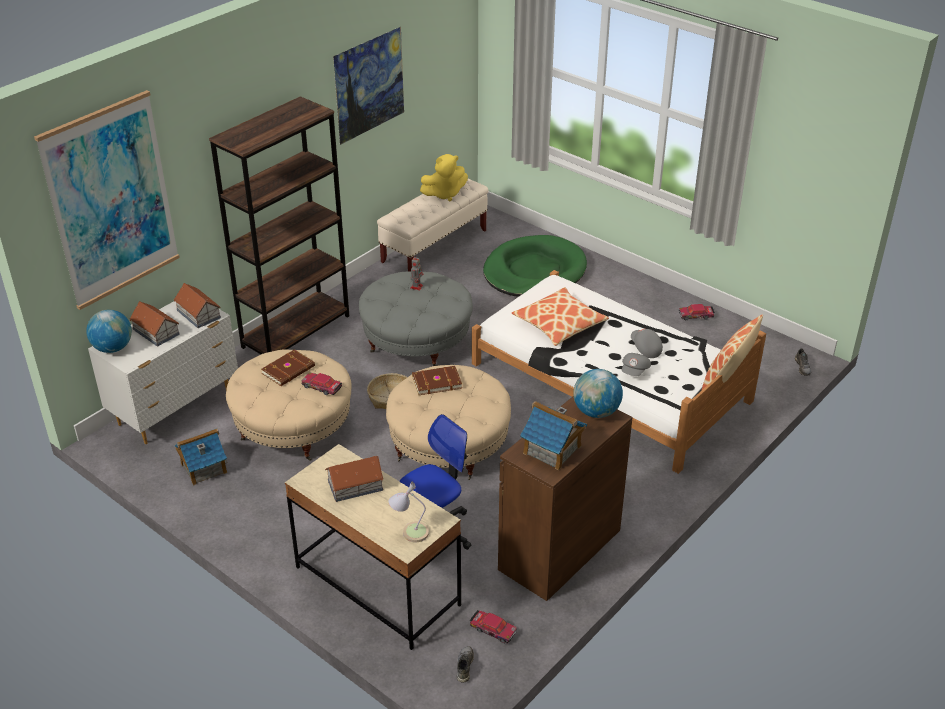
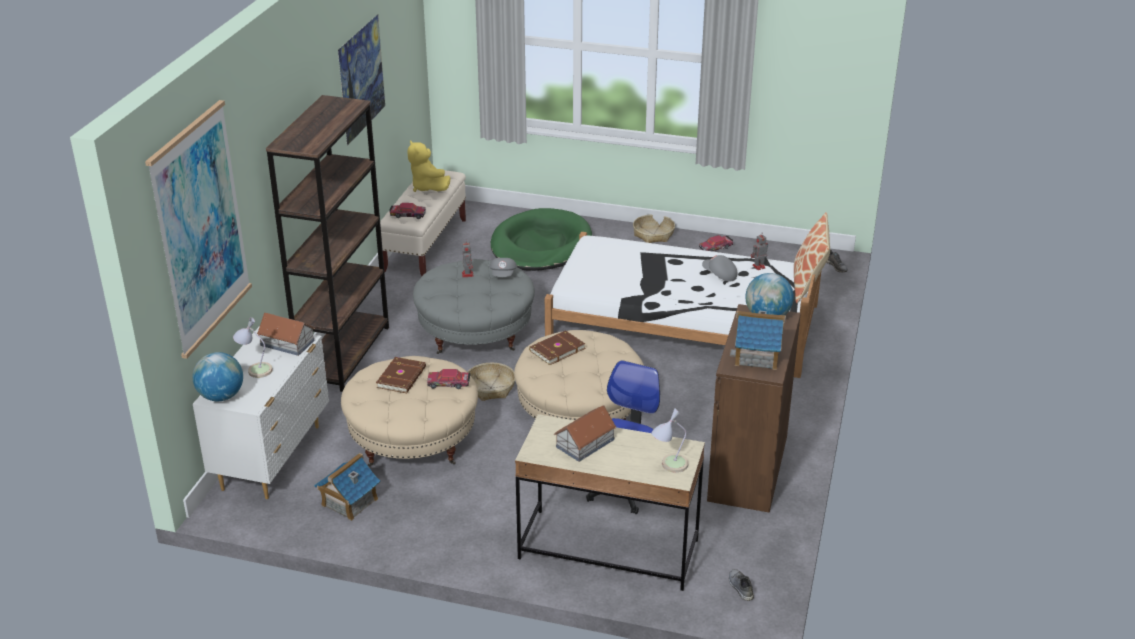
camera: 25 degrees left, 5 degrees down
toy house [129,301,180,346] -> table lamp [233,317,273,378]
yellow plush toy [420,154,468,201] -> yellow plush toy turned 105 degrees clockwise [407,141,451,192]
toy car [470,610,517,644] -> toy car moved to [389,203,426,219]
pillow [511,287,609,346] -> none
grey cap [622,353,651,376] -> grey cap moved to [490,258,517,277]
none -> basket [633,215,675,243]
none -> toy robot [751,232,768,270]

